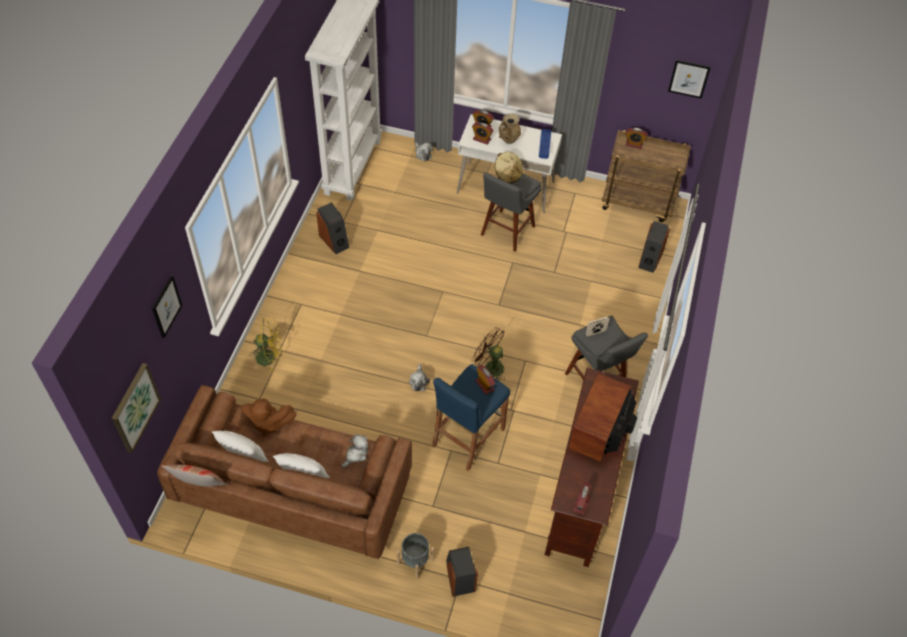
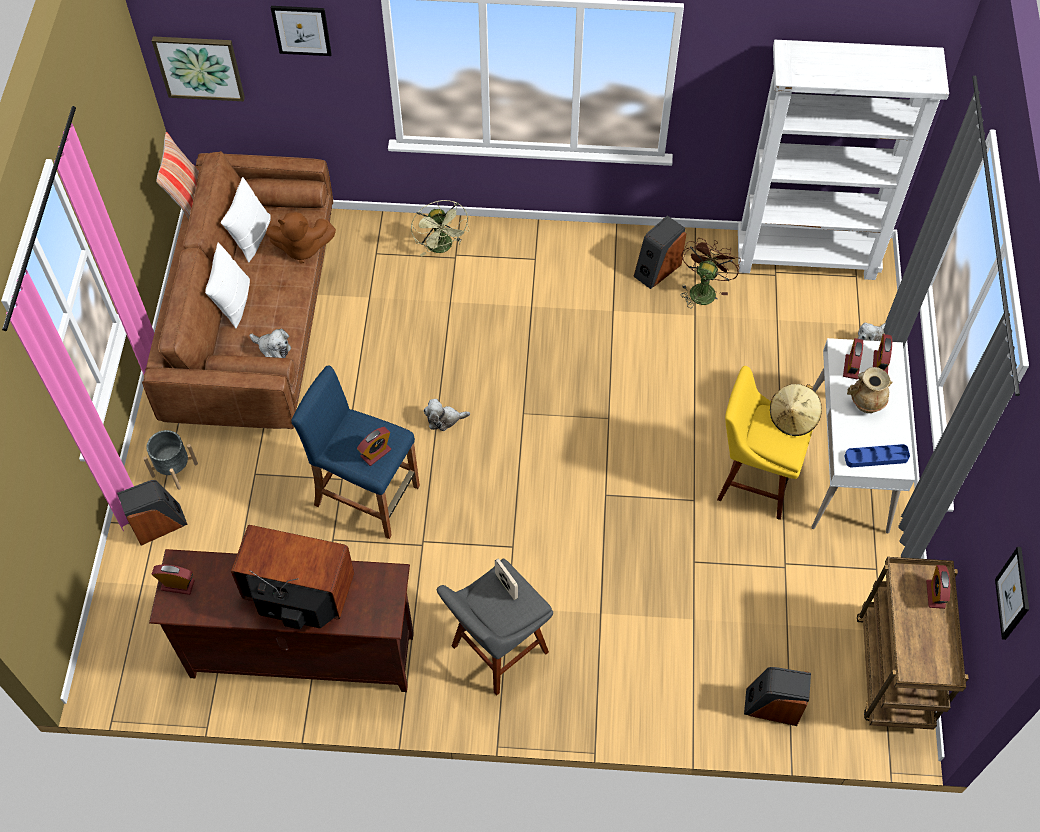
camera: 80 degrees right, 5 degrees up
brown plush toy [241,398,296,436] -> brown plush toy turned 90 degrees counterclockwise [266,212,336,264]
yellow fan [251,318,282,372] -> green fan [411,200,469,257]
brown fan [472,328,505,381] -> brown fan moved to [680,238,741,308]
grey stool [481,173,542,252] -> yellow stool [717,366,813,520]

